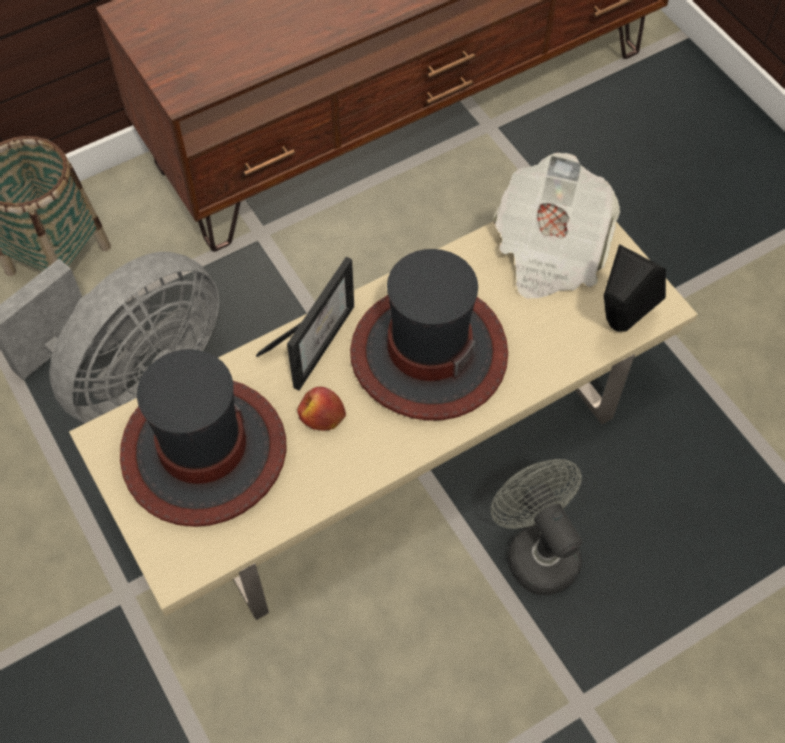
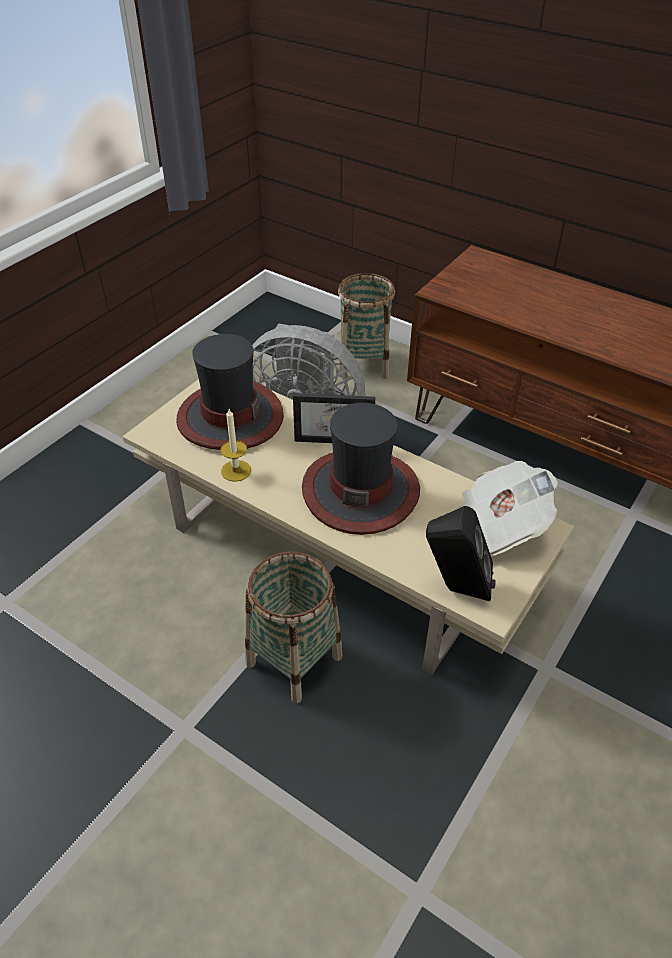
camera: 65 degrees right, 15 degrees down
apple [297,387,346,431] -> none
grey fan [491,459,582,595] -> basket [245,552,343,704]
none -> candle [221,409,251,482]

